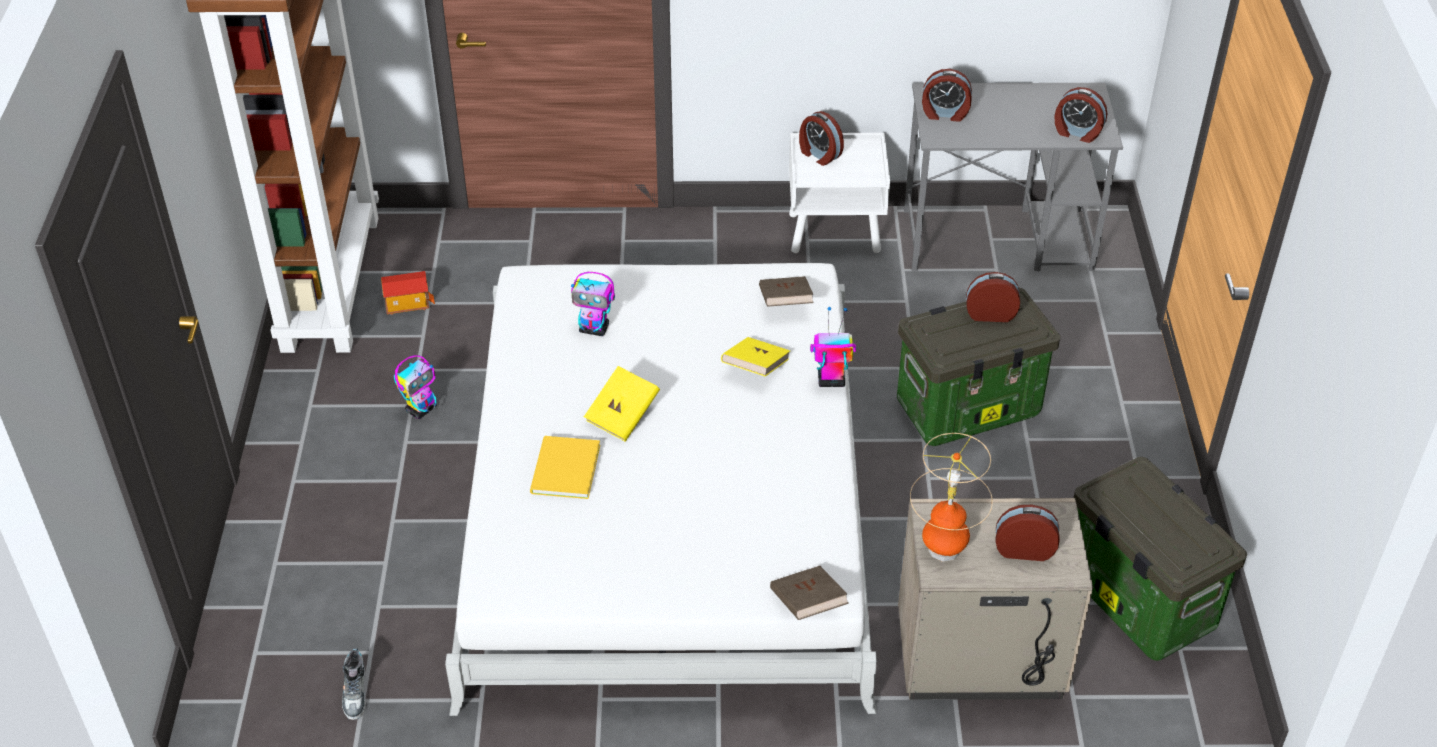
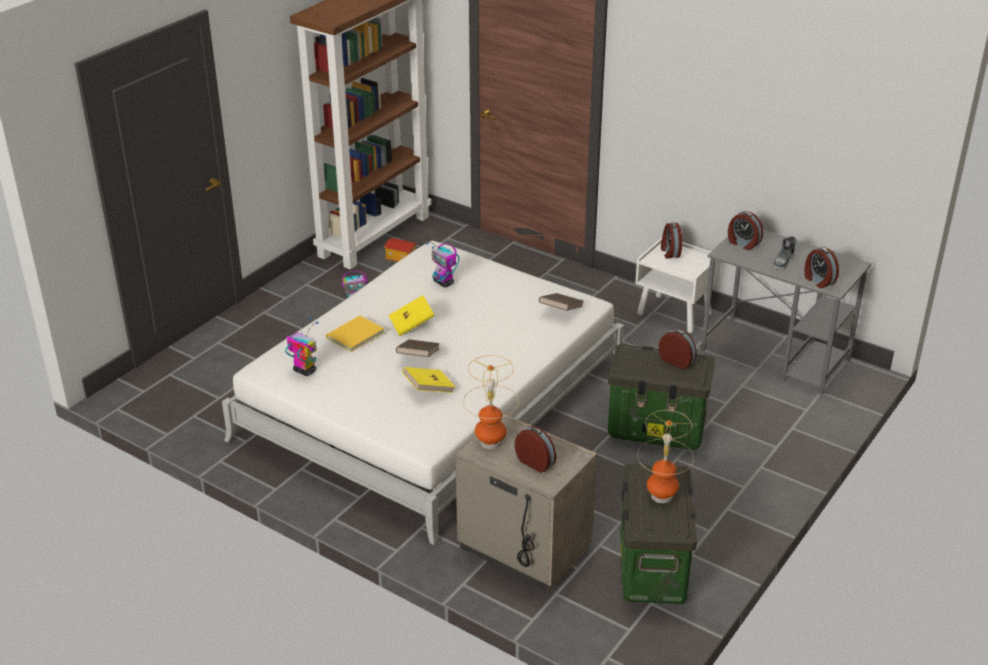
camera: 35 degrees right, 10 degrees down
shoe [342,648,366,720] -> shoe moved to [773,236,796,270]
yellow book [721,337,790,377] -> yellow book moved to [402,367,455,393]
brown book [770,566,849,620] -> brown book moved to [396,339,440,357]
toy robot [810,307,856,387] -> toy robot moved to [285,318,319,376]
none -> table lamp [637,410,694,504]

